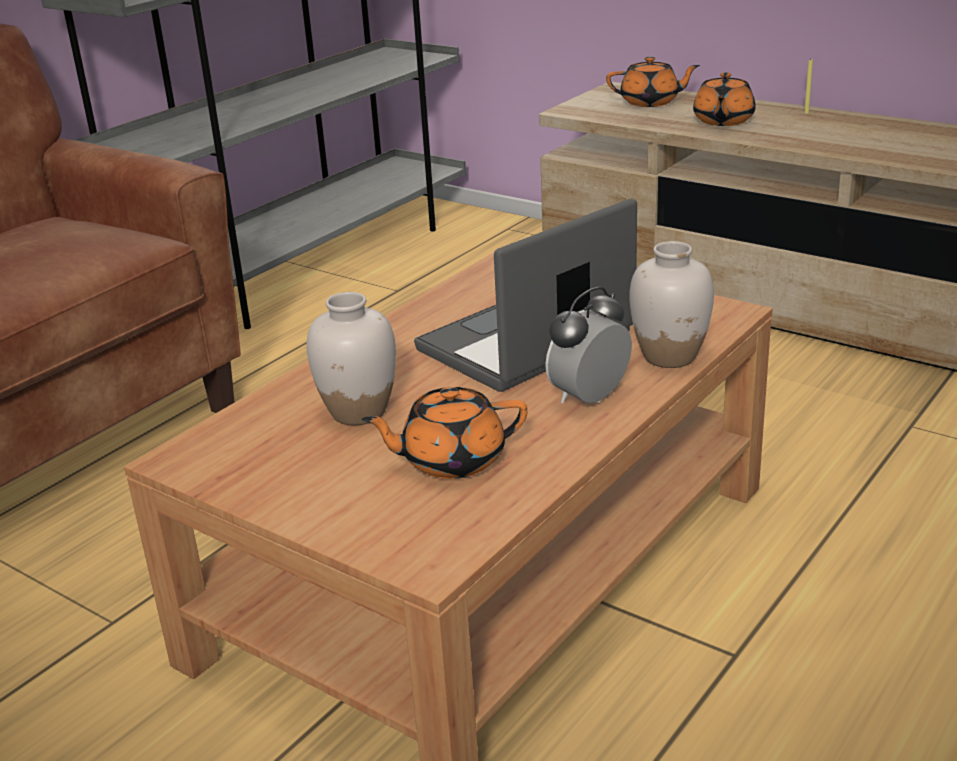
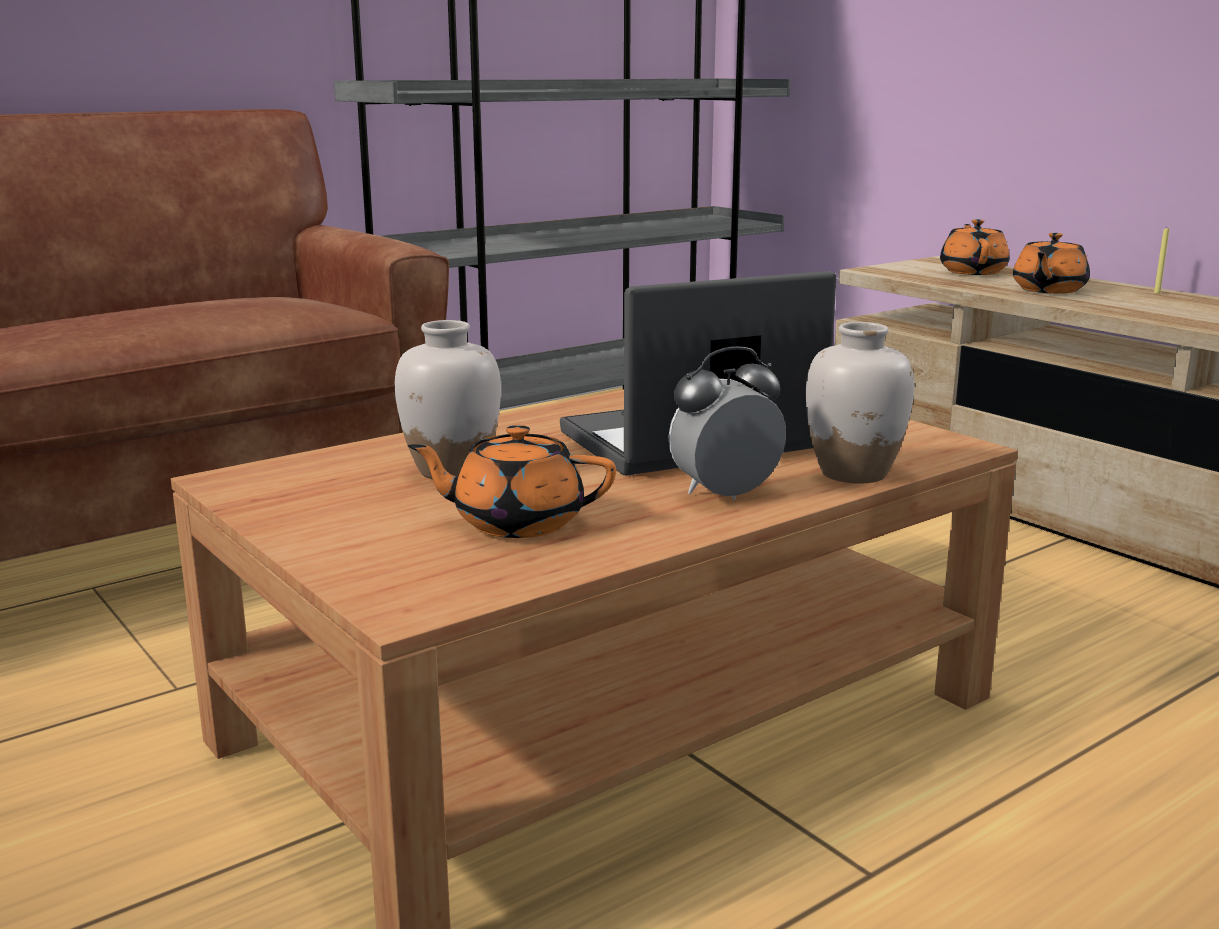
camera: 15 degrees right, 10 degrees down
orange teapot [606,57,700,107] -> orange teapot turned 105 degrees counterclockwise [940,219,1010,275]

